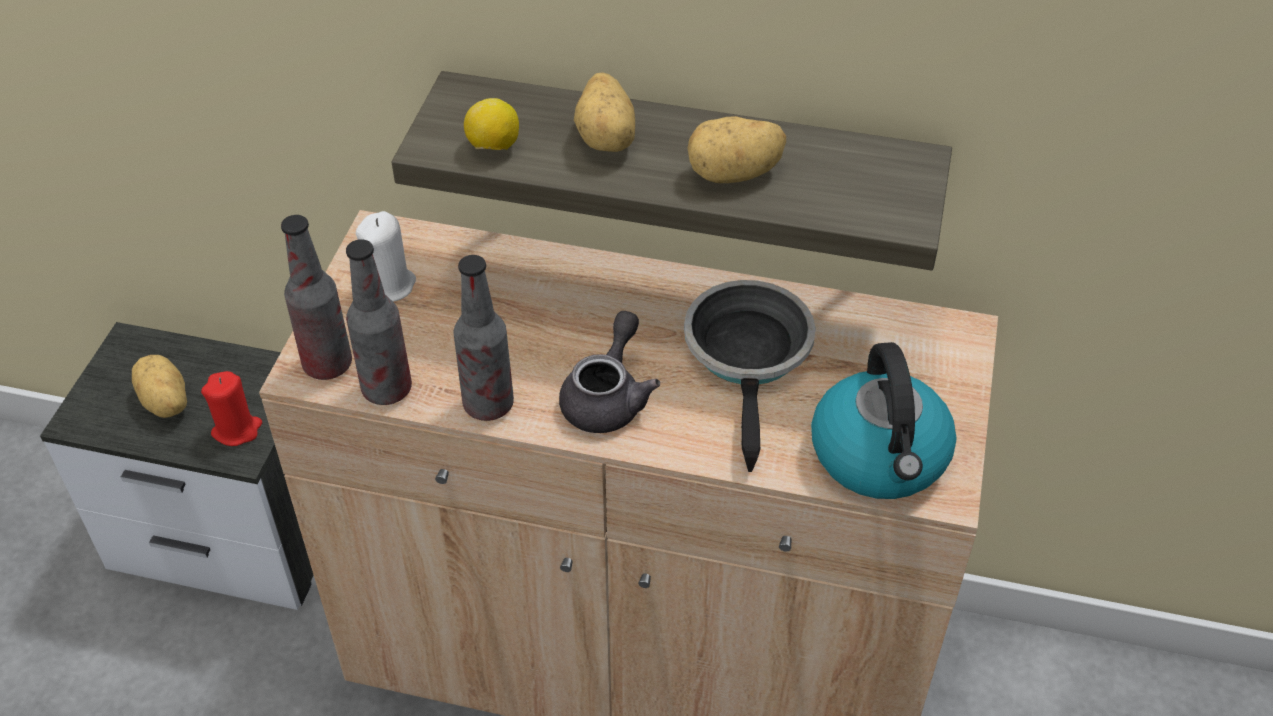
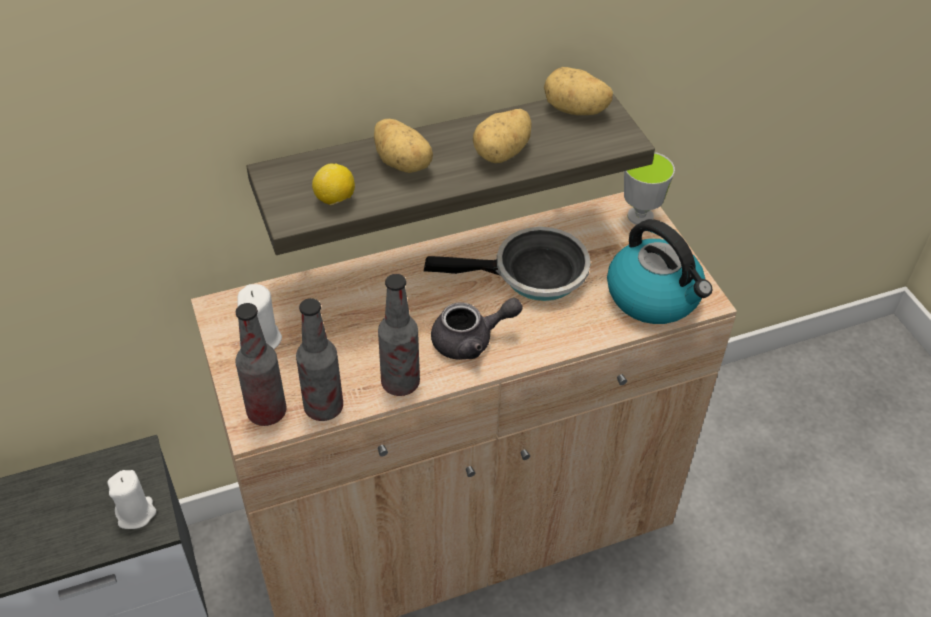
camera: 35 degrees left, 0 degrees up
potato [132,355,187,418] -> potato moved to [544,67,613,115]
red candle [201,371,262,446] -> white candle [107,470,156,529]
grey teapot [559,311,660,433] -> grey teapot turned 90 degrees clockwise [431,298,523,360]
frying pan [684,280,816,472] -> frying pan turned 120 degrees clockwise [424,227,591,301]
none -> cup [624,152,675,225]

